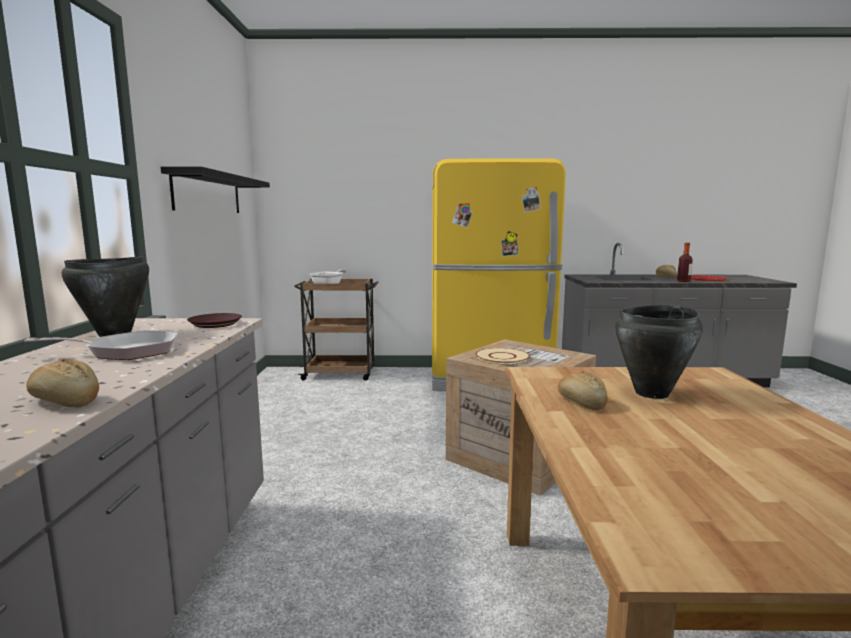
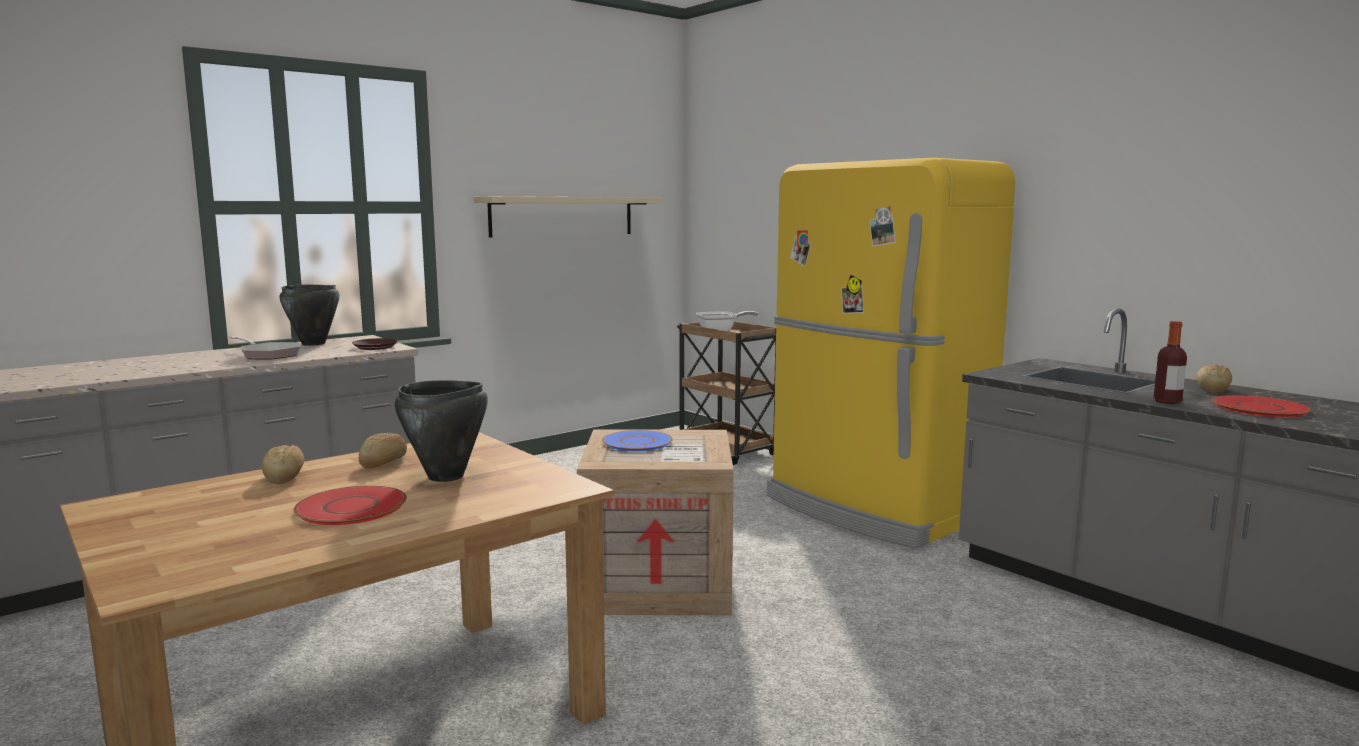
camera: 50 degrees right, 0 degrees up
bread [26,359,99,407] -> bread moved to [262,445,304,484]
black shelf [161,167,270,213] -> beige shelf [473,196,662,238]
beige plate [475,348,530,364] -> blue plate [602,430,673,451]
none -> red plate [293,486,407,525]

